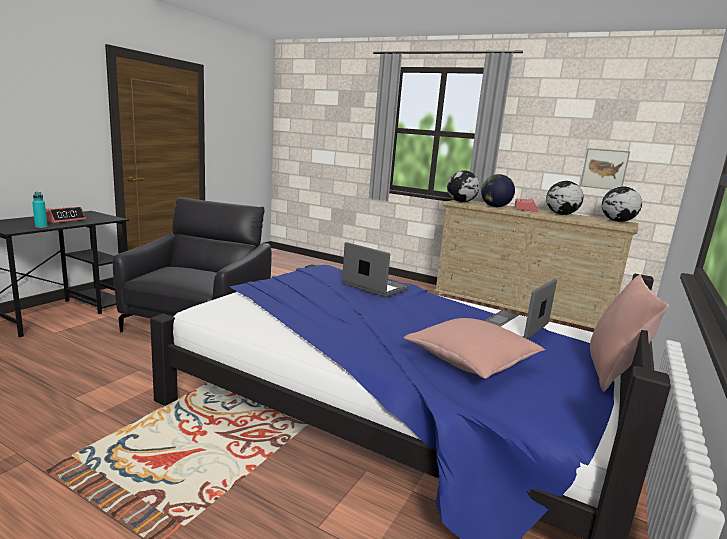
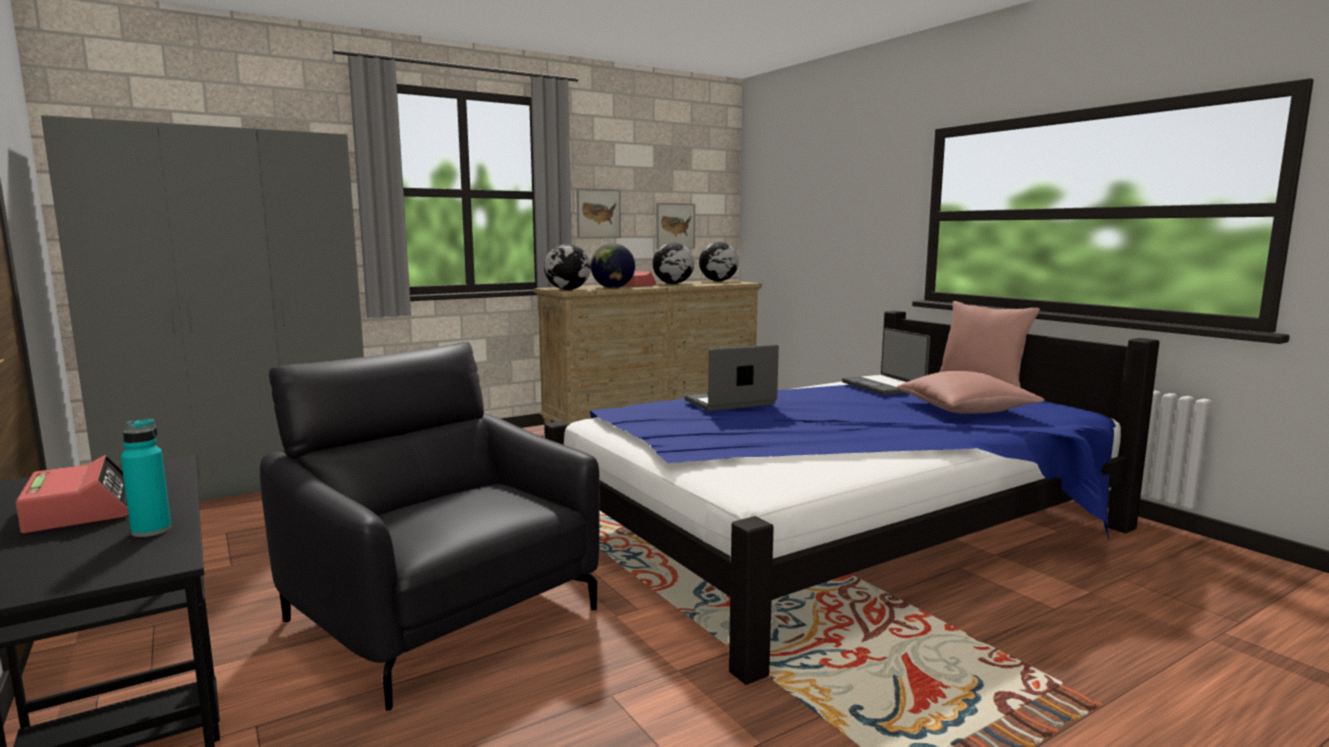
camera: 60 degrees left, 5 degrees down
none -> grey wardrobe [41,115,364,502]
none -> picture [576,188,621,238]

